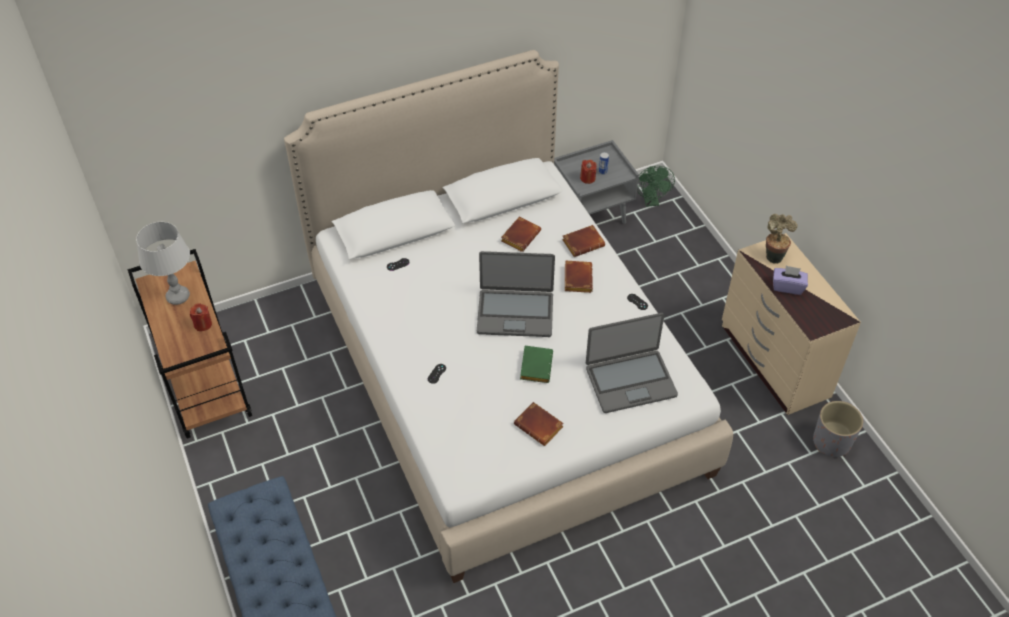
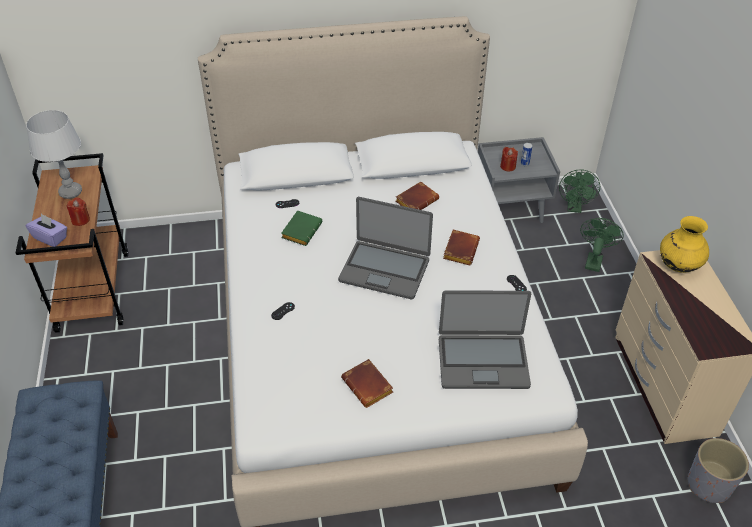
camera: 15 degrees right, 5 degrees down
green book [520,346,553,383] -> green book moved to [281,210,323,246]
brown book [562,225,605,257] -> none
potted plant [766,214,797,264] -> yellow vase [660,216,709,273]
purple tissue box [773,265,808,295] -> purple tissue box moved to [26,214,67,247]
none -> green fan [580,218,624,272]

